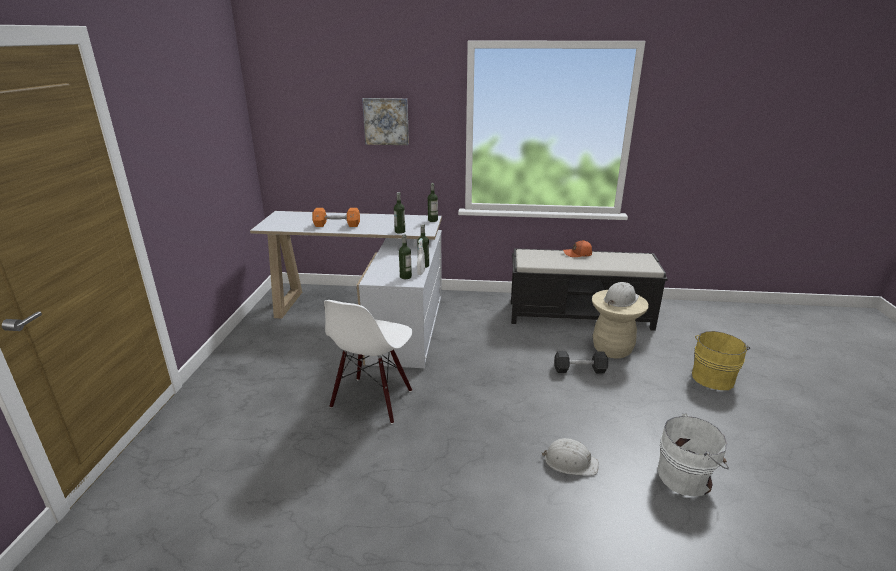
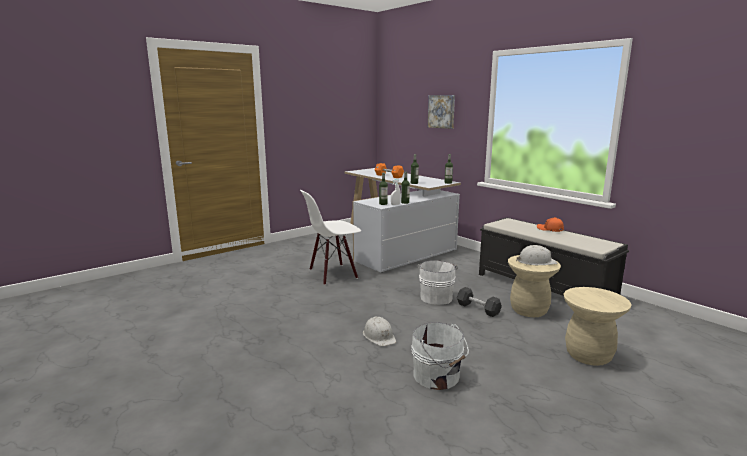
camera: 45 degrees right, 10 degrees down
yellow bucket [692,331,750,390] -> beige stool [564,287,632,366]
none -> white bucket [418,260,458,305]

